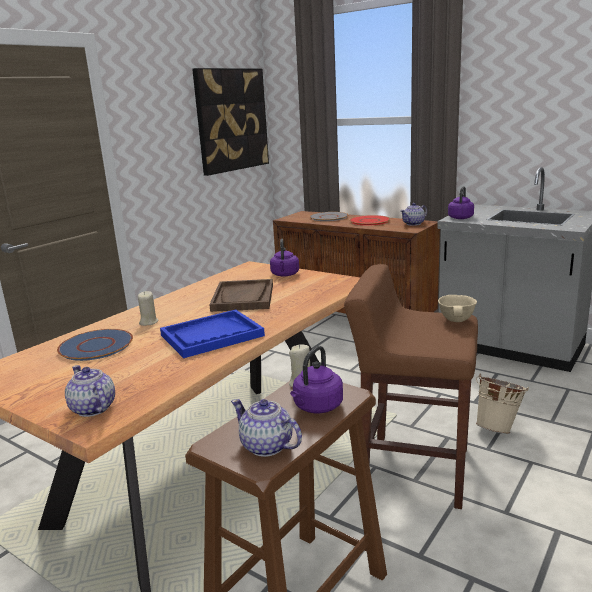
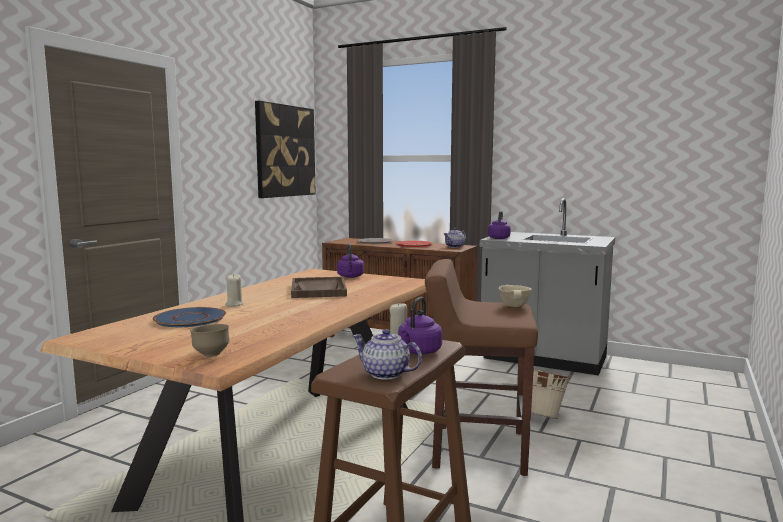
camera: 10 degrees left, 10 degrees down
teapot [65,365,115,417] -> brown bowl [190,324,229,357]
blue tray [160,309,265,358] -> none

